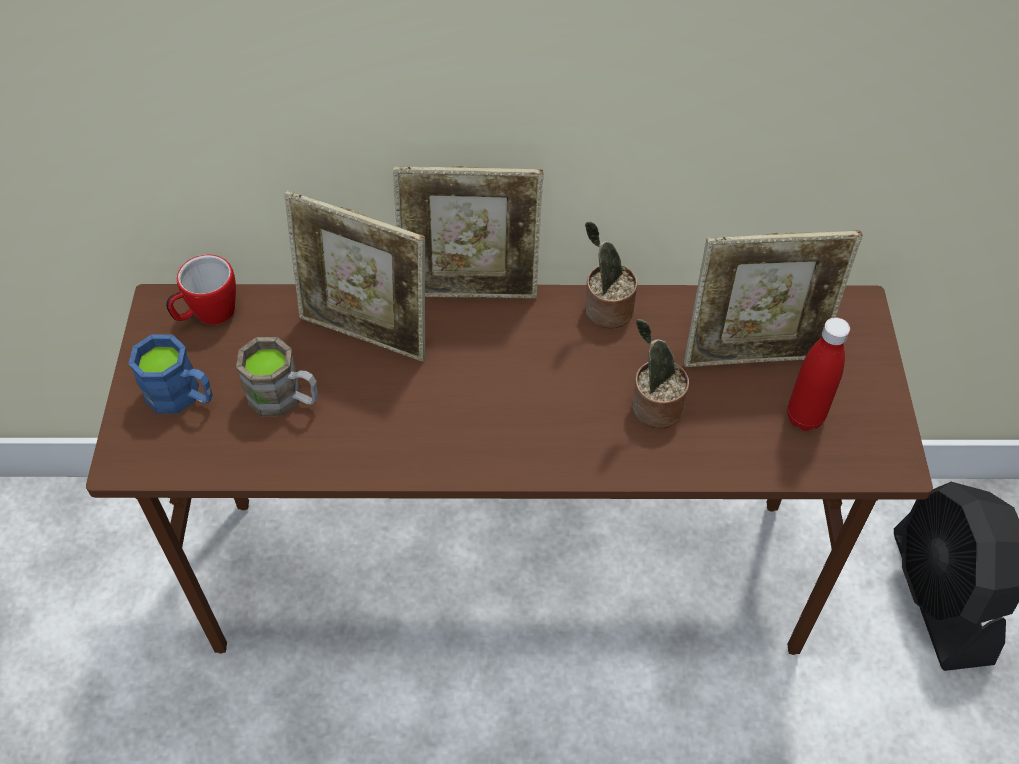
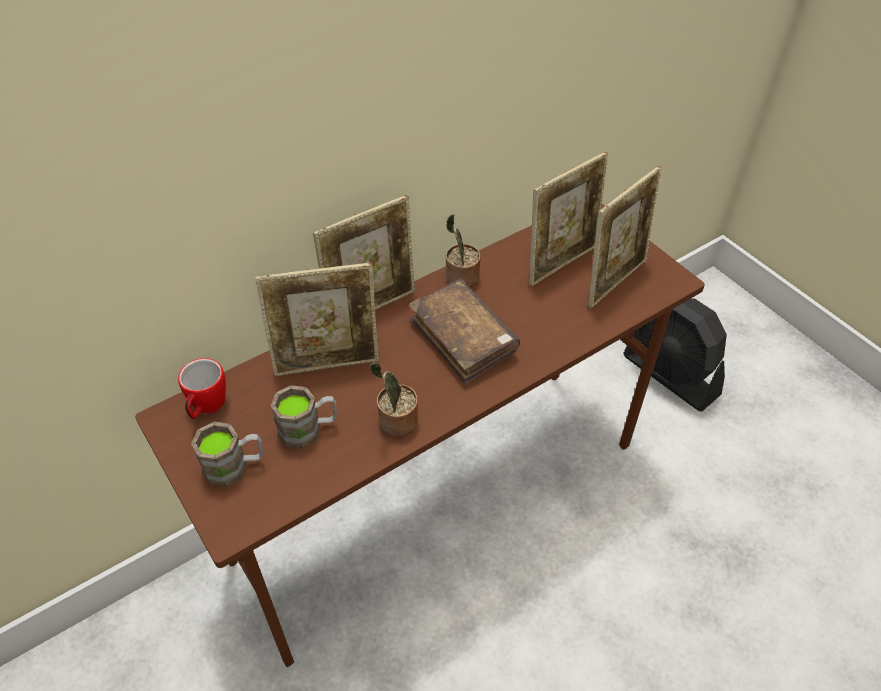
camera: 35 degrees left, 5 degrees down
blue mug [128,334,213,414] -> brown mug [191,421,263,487]
potted plant [632,319,689,428] -> potted plant moved to [370,362,418,437]
red bottle [787,317,850,431] -> picture frame [588,166,662,308]
none -> brown book [409,279,520,384]

